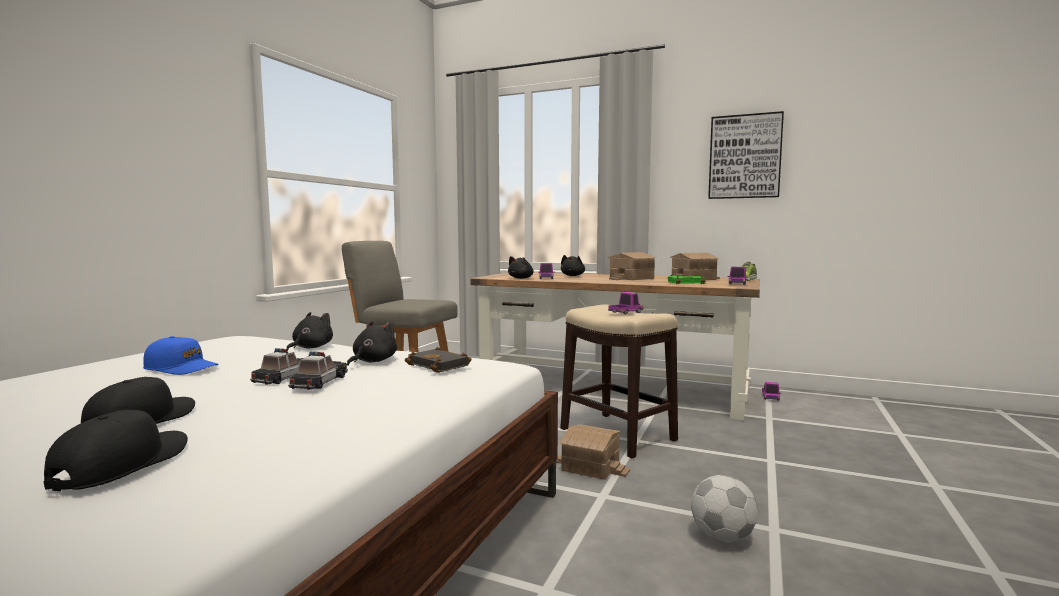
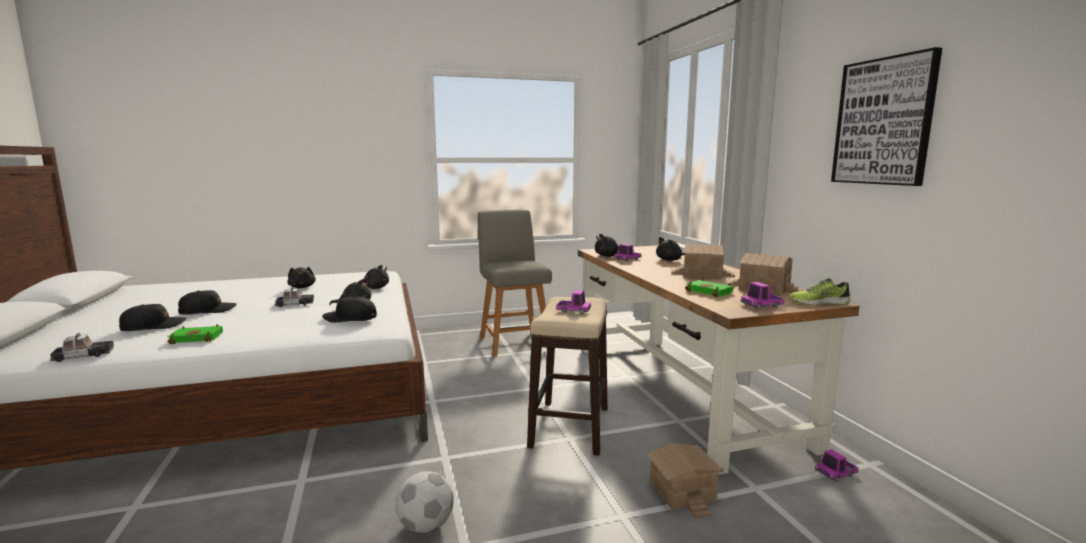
camera: 50 degrees right, 5 degrees up
blue cap [143,336,219,375] -> black plush toy [287,267,316,288]
toy car [288,352,348,390] -> toy car moved to [50,333,114,362]
black book [405,347,471,373] -> black cap [322,296,377,322]
toy house [556,424,630,480] -> toy house moved to [646,443,724,518]
none -> green book [168,324,223,344]

